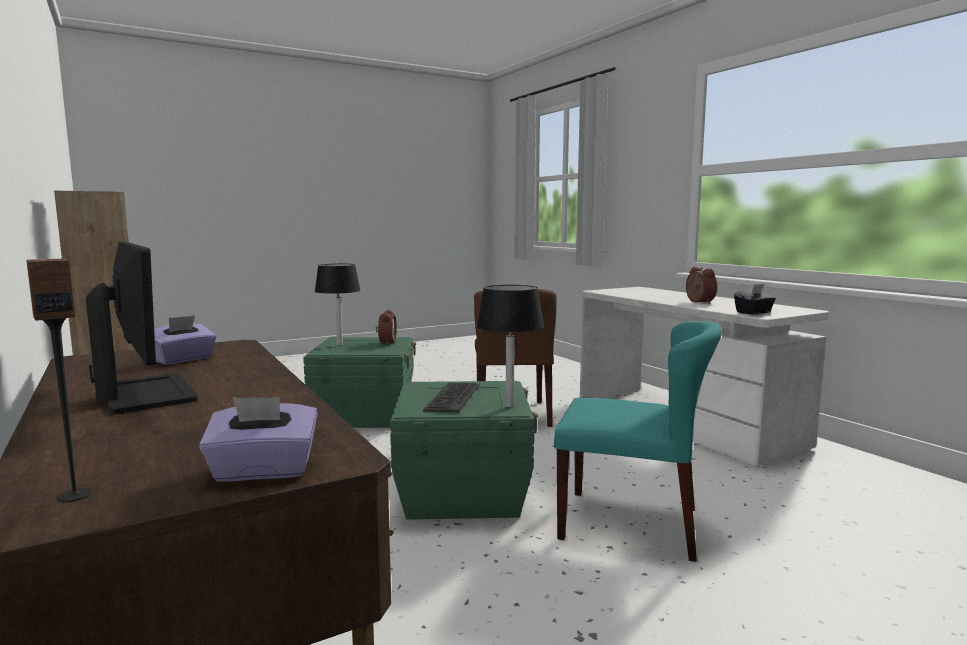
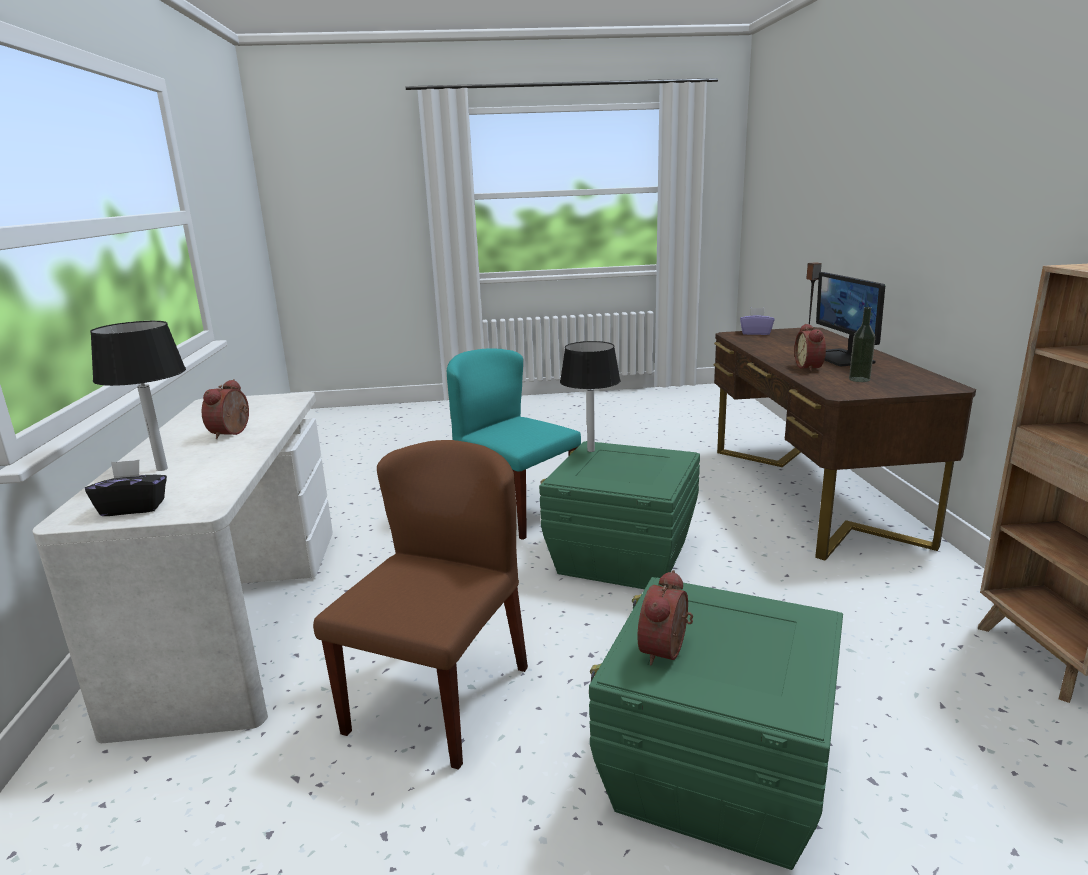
camera: 155 degrees left, 10 degrees up
purple tissue box [154,315,217,365] -> bottle [849,307,875,382]
black table lamp [315,264,361,346] -> black table lamp moved to [90,321,186,471]
keyboard [423,383,480,413] -> none
black tissue box [734,284,776,315] -> black tissue box moved to [85,460,167,516]
none -> alarm clock [795,324,826,372]

